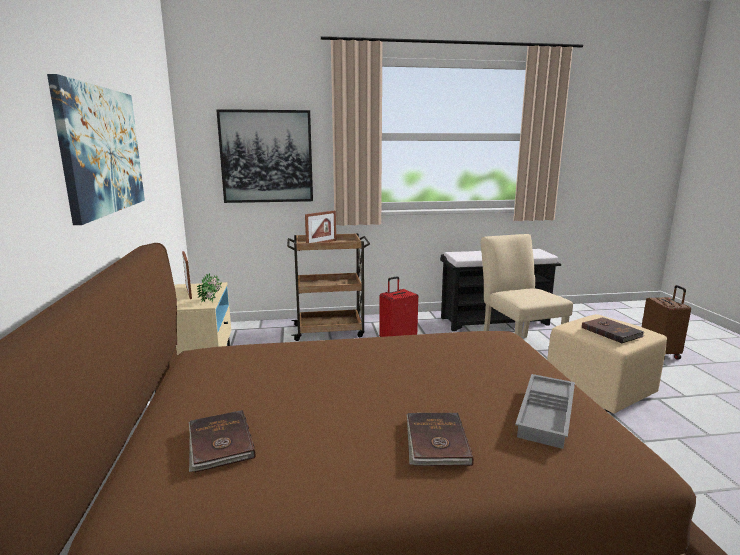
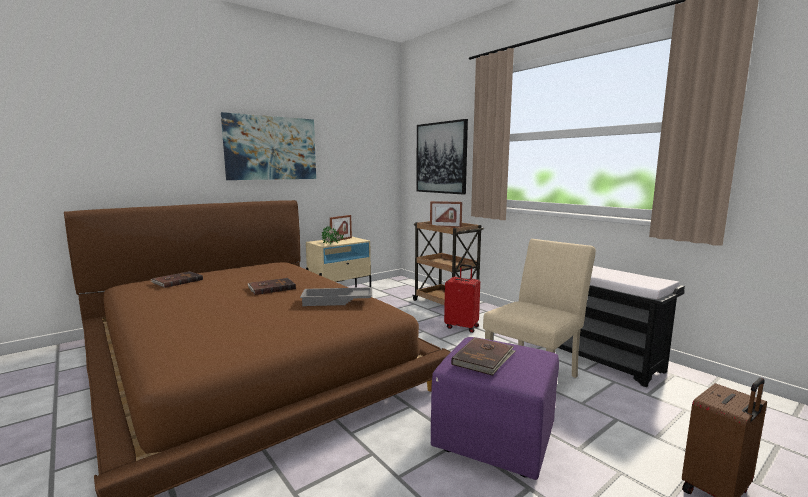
camera: 60 degrees right, 5 degrees down
brown book [407,413,474,466] -> brown book moved to [247,278,296,295]
grey tray [515,374,575,449] -> grey tray moved to [300,287,372,306]
beige ottoman [547,314,667,413] -> purple ottoman [431,337,559,480]

